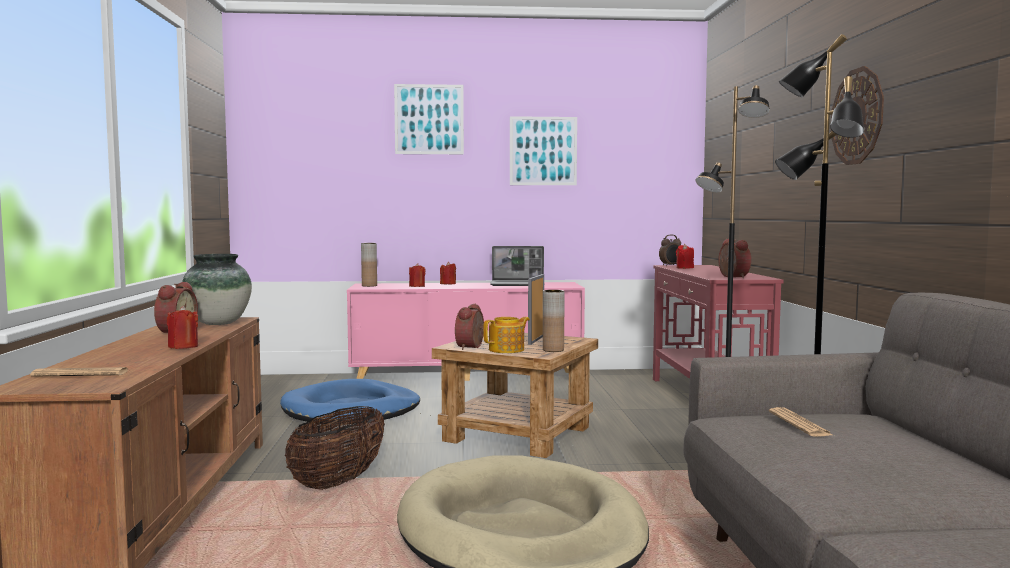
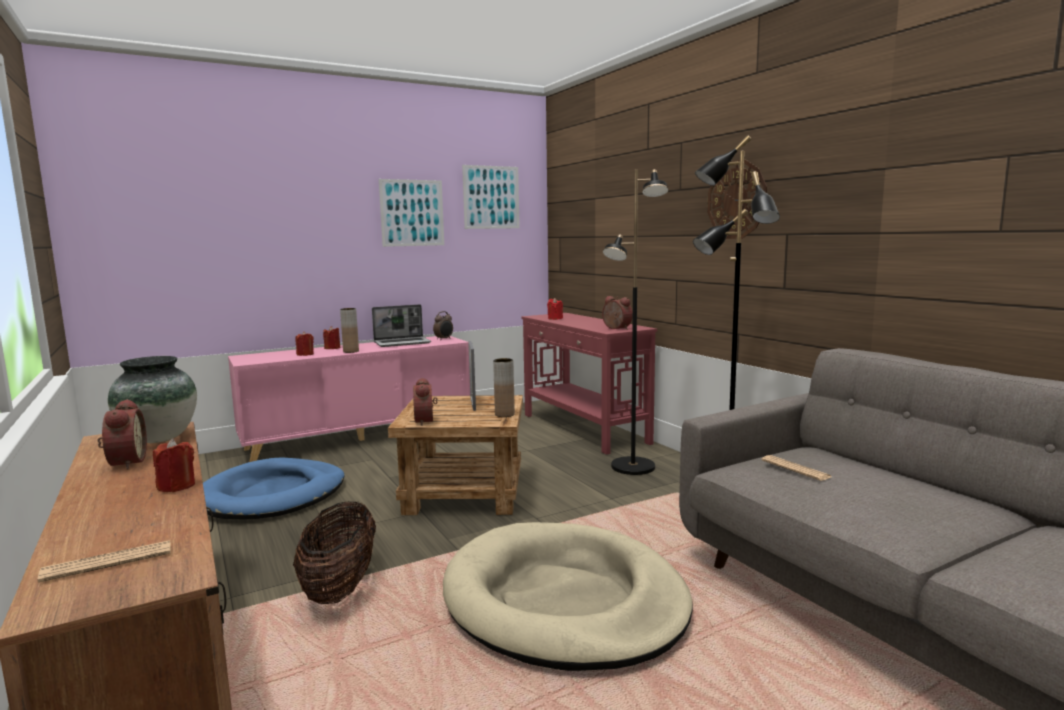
camera: 25 degrees left, 5 degrees up
brown vase [361,243,377,287] -> brown vase moved to [340,308,359,353]
picture [394,84,464,154] -> picture moved to [462,165,520,229]
teapot [483,317,530,353] -> none
alarm clock [659,235,681,266] -> alarm clock moved to [433,311,453,340]

